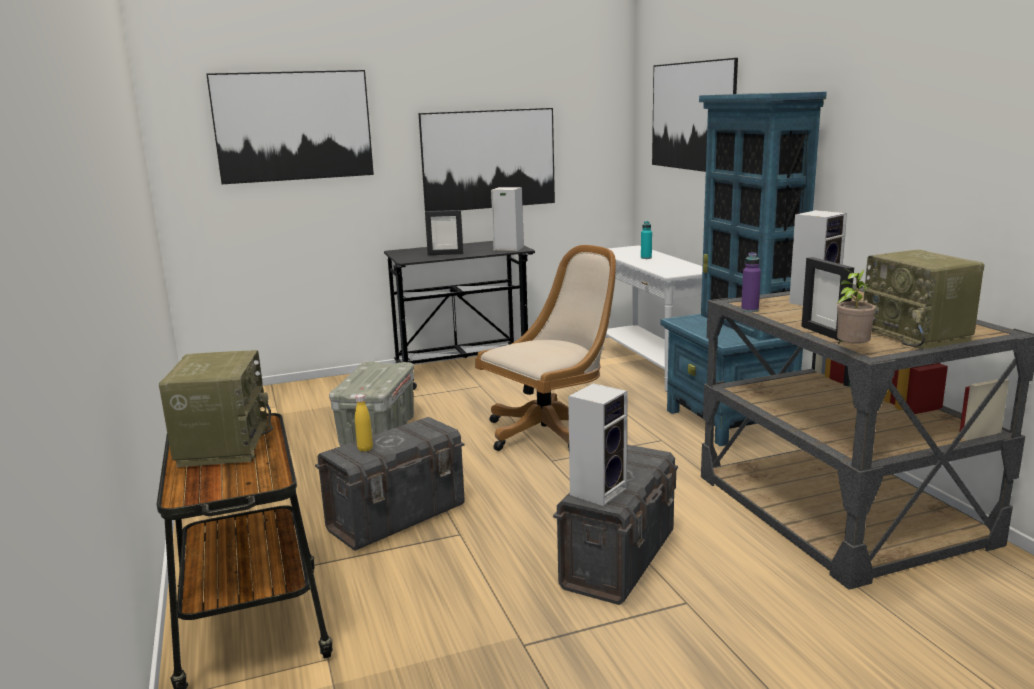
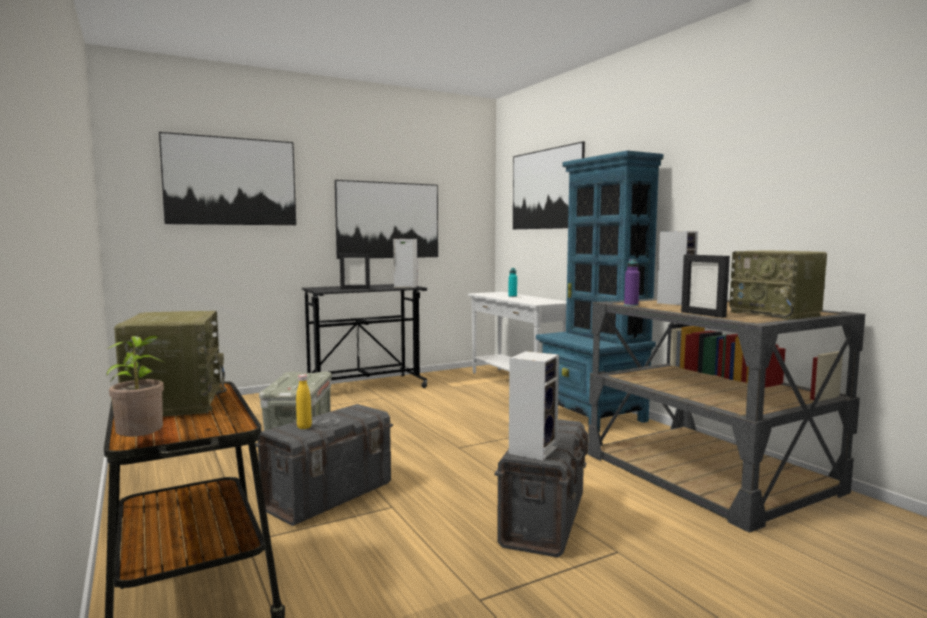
camera: 10 degrees left, 10 degrees down
office chair [475,245,616,451] -> none
potted plant [837,268,876,345] -> potted plant moved to [106,335,164,437]

